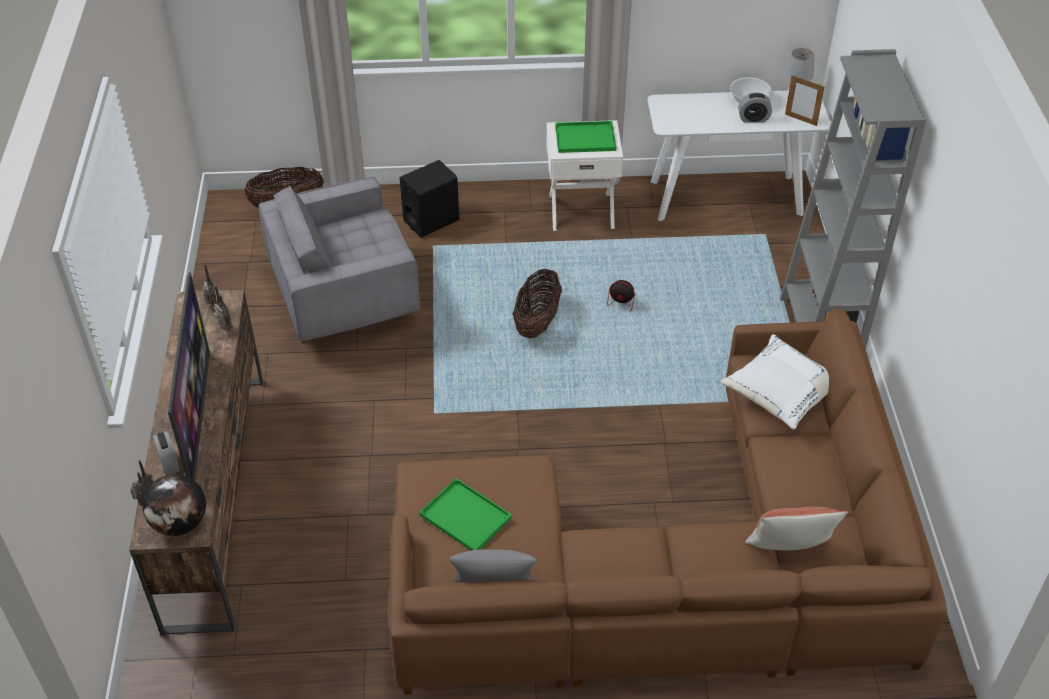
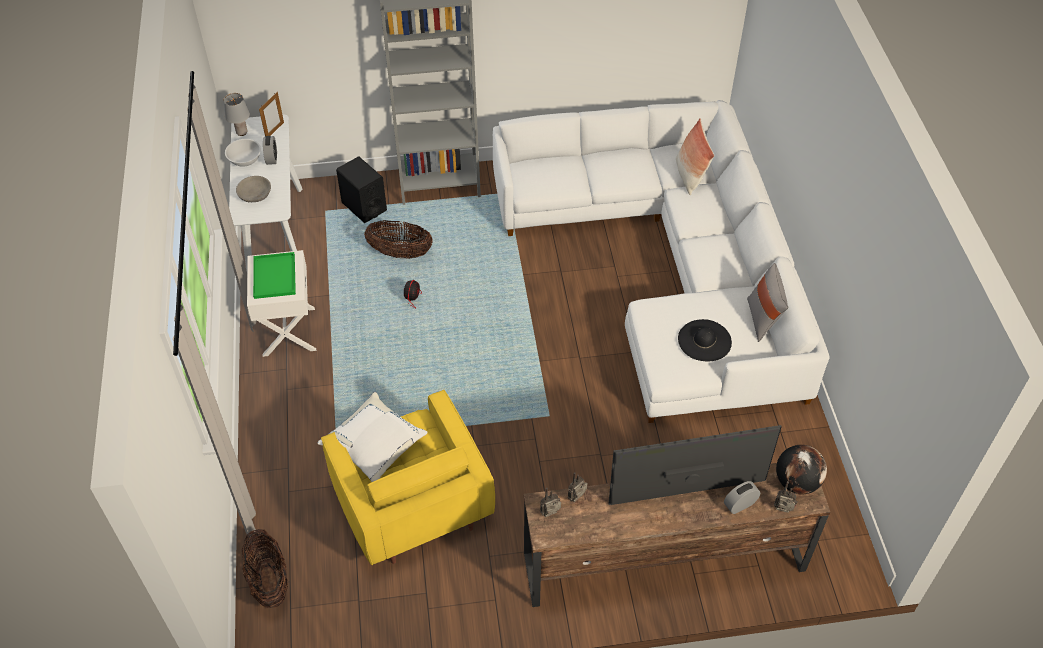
camera: 95 degrees left, 5 degrees up
grey armchair [259,177,420,342] -> yellow armchair [321,390,495,565]
brown sofa [389,308,947,695] -> white sofa [493,100,830,423]
black speaker [400,160,459,238] -> black speaker moved to [336,157,387,223]
green tray [419,478,512,551] -> black hat [678,319,732,361]
basket [513,269,562,339] -> basket moved to [364,220,433,259]
white pillow [721,334,829,430] -> white pillow moved to [317,392,427,482]
none -> grey bowl [236,176,271,202]

